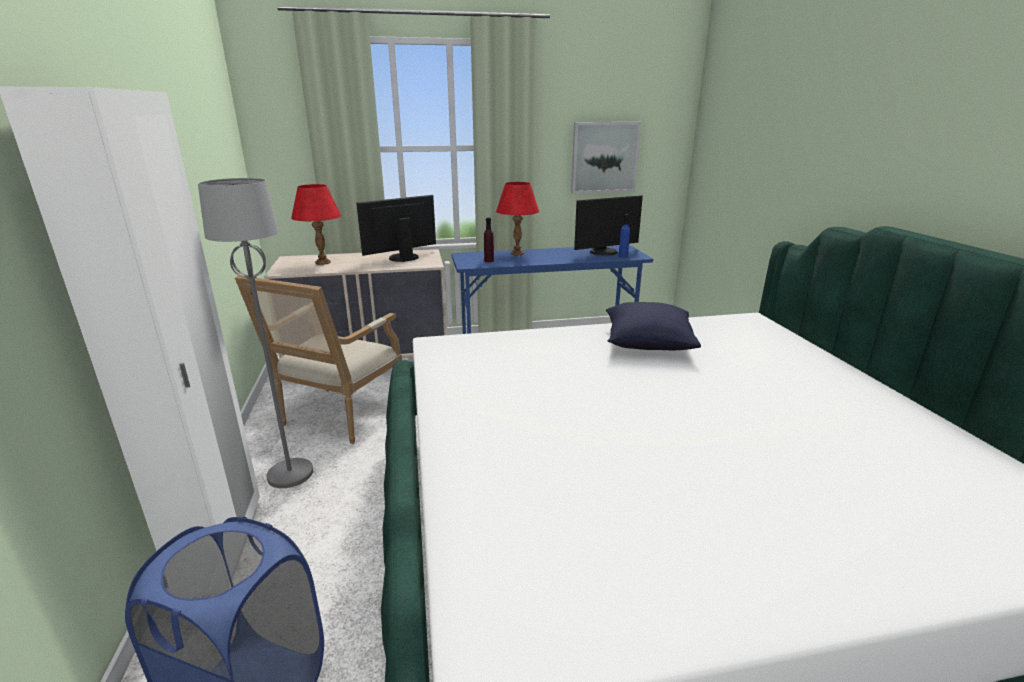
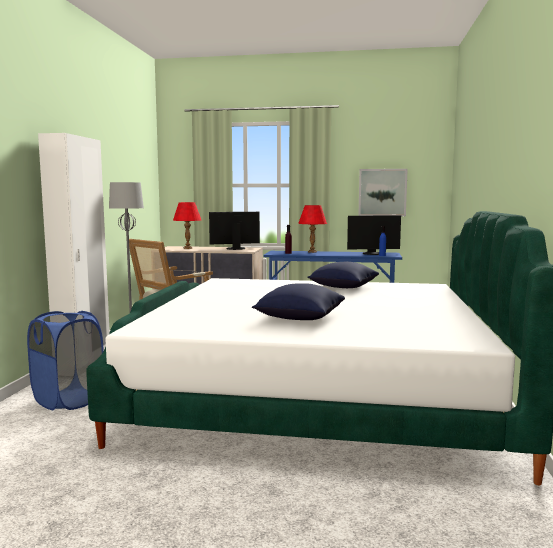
camera: 20 degrees right, 15 degrees down
none -> blue pillow [252,283,345,320]

